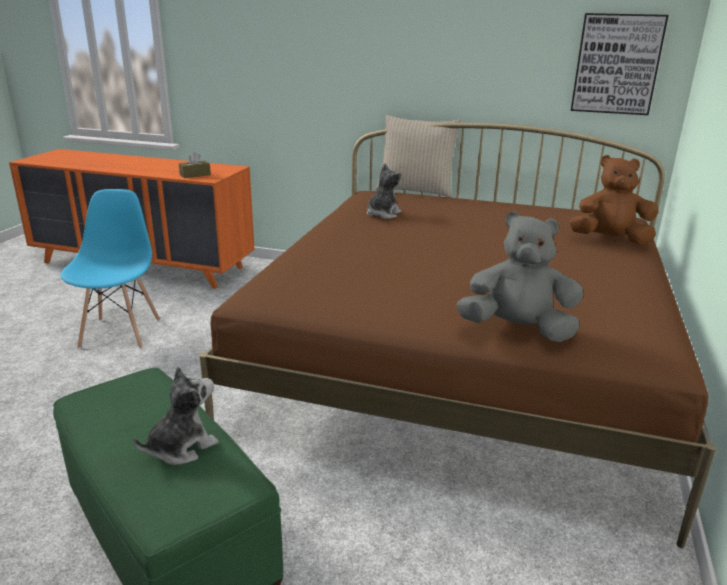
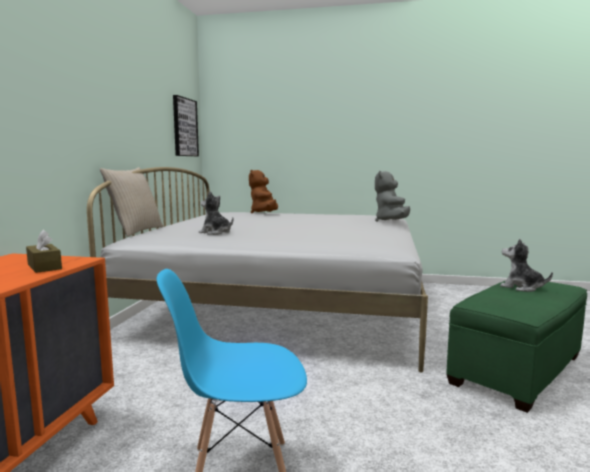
camera: 95 degrees left, 15 degrees down
brown bed [199,123,716,548] -> white bed [87,167,428,372]

